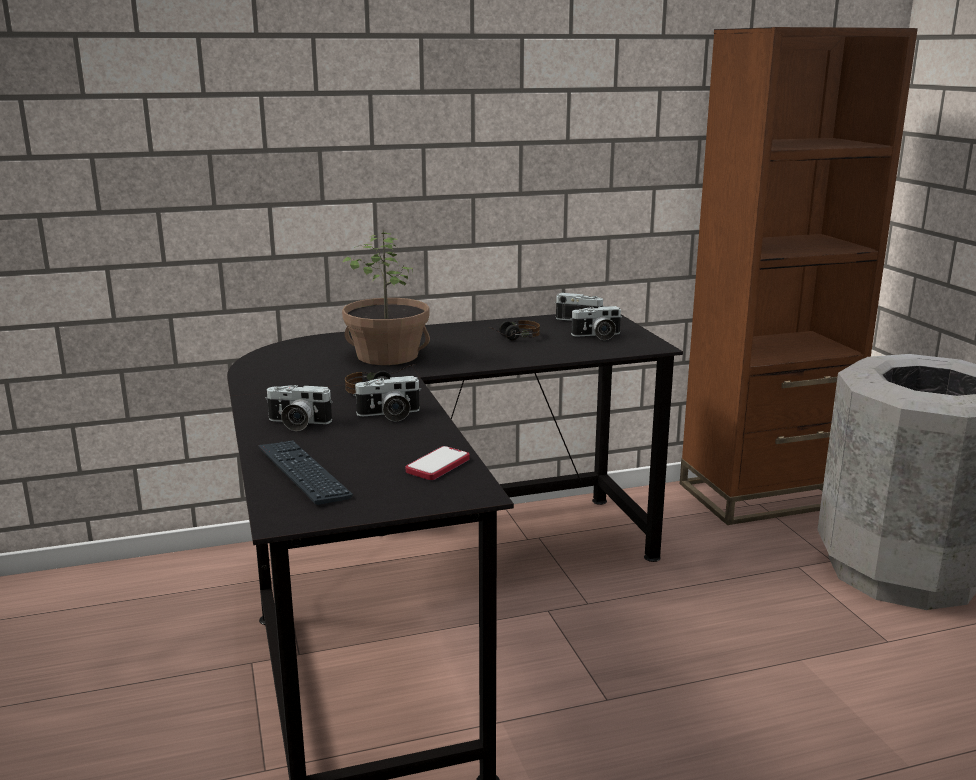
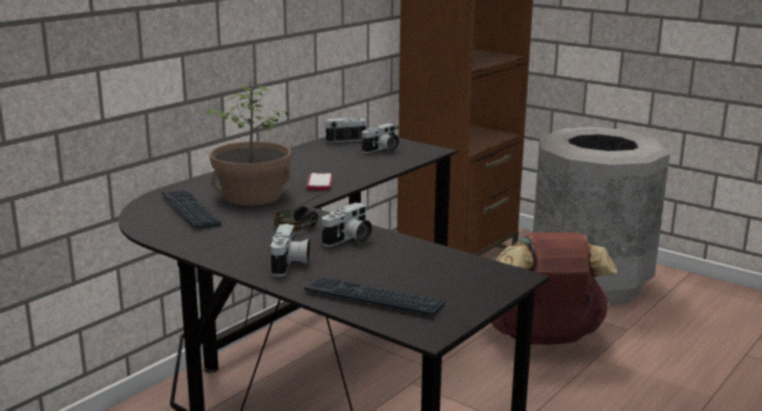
camera: 35 degrees left, 0 degrees up
camera [266,385,333,431] -> camera turned 60 degrees counterclockwise [270,224,311,276]
phone [406,446,470,480] -> phone moved to [307,173,333,190]
headphones [489,320,540,340] -> none
none -> keyboard [162,190,222,229]
none -> brown backpack [491,232,617,345]

